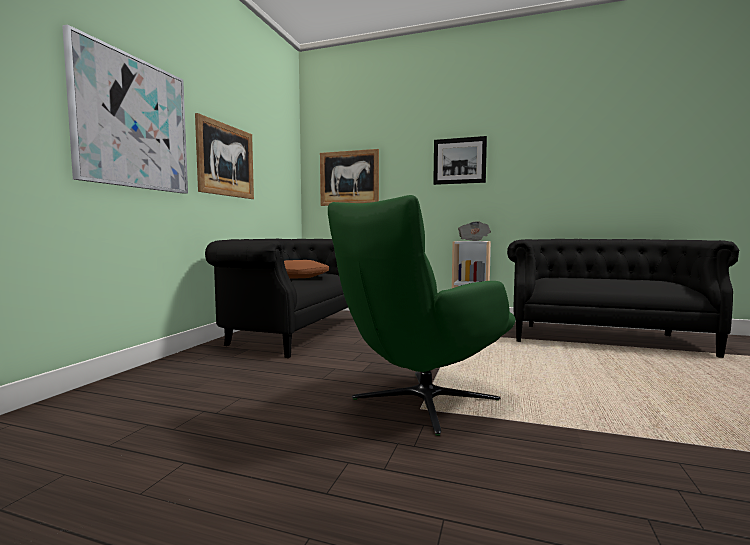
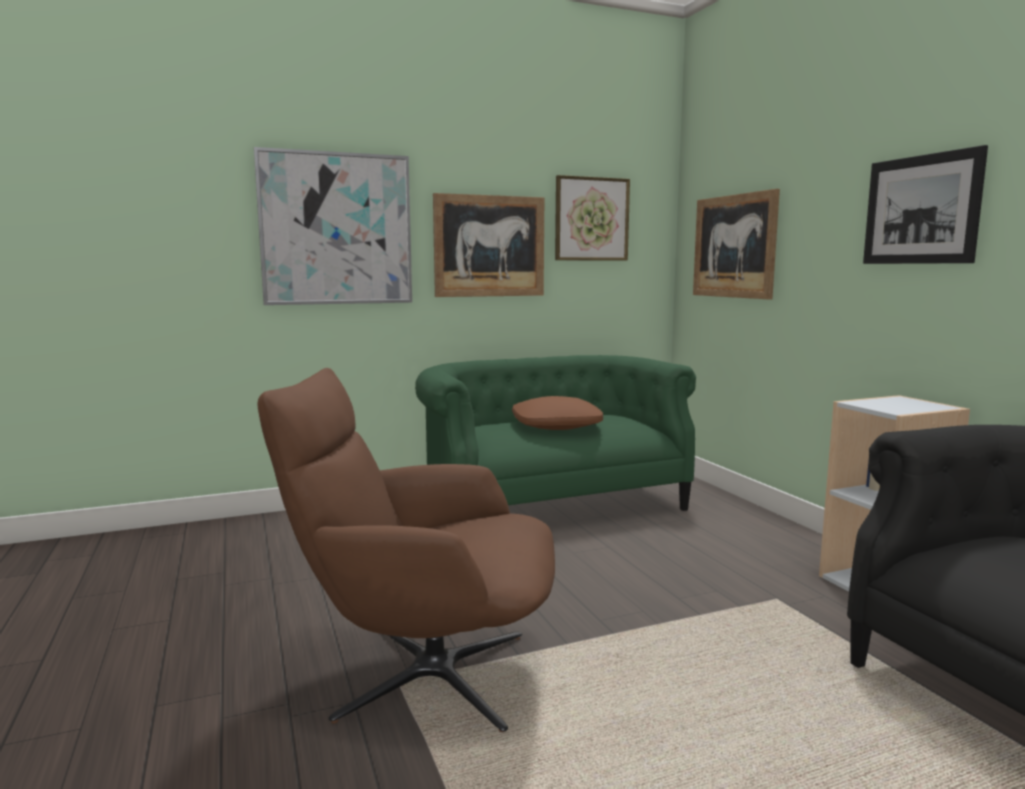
camera: 50 degrees right, 5 degrees up
black sofa [205,239,348,358] -> green sofa [415,355,696,511]
green armchair [328,195,515,436] -> brown armchair [258,368,555,732]
newspaper [458,221,491,241] -> none
none -> picture [555,175,630,261]

